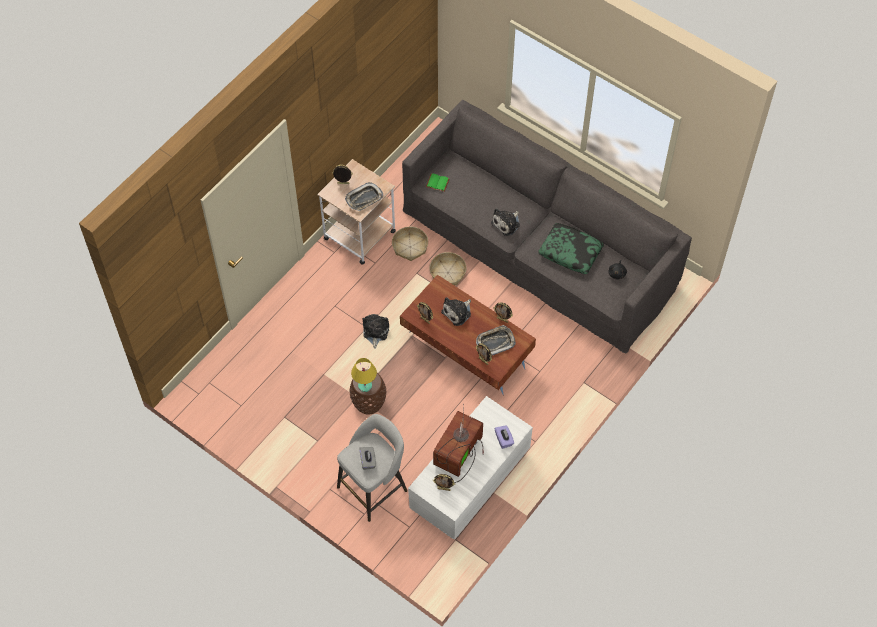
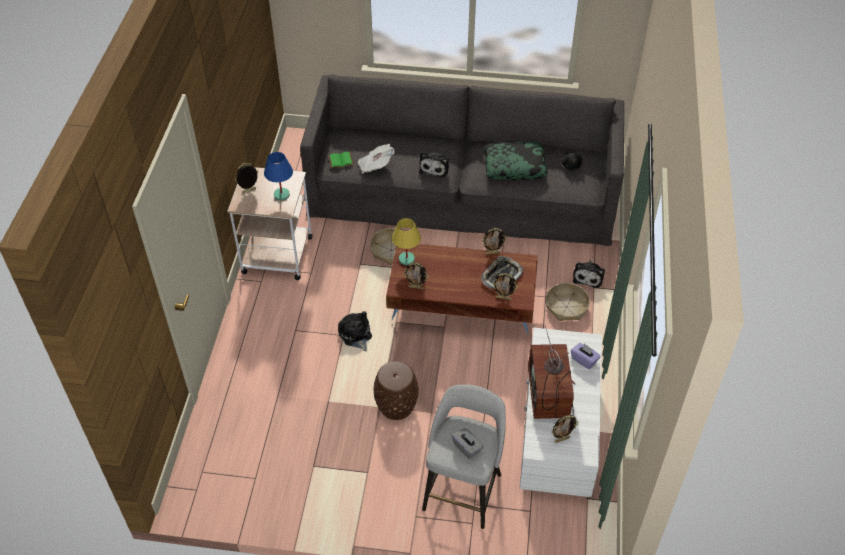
camera: 30 degrees left, 10 degrees down
tray [345,182,383,211] -> blue table lamp [264,152,293,201]
yellow table lamp [351,358,377,392] -> yellow table lamp moved to [392,218,421,265]
basket [392,227,428,261] -> basket moved to [546,283,590,321]
plush toy [441,297,471,326] -> plush toy moved to [573,260,605,288]
none -> newspaper [358,144,395,173]

